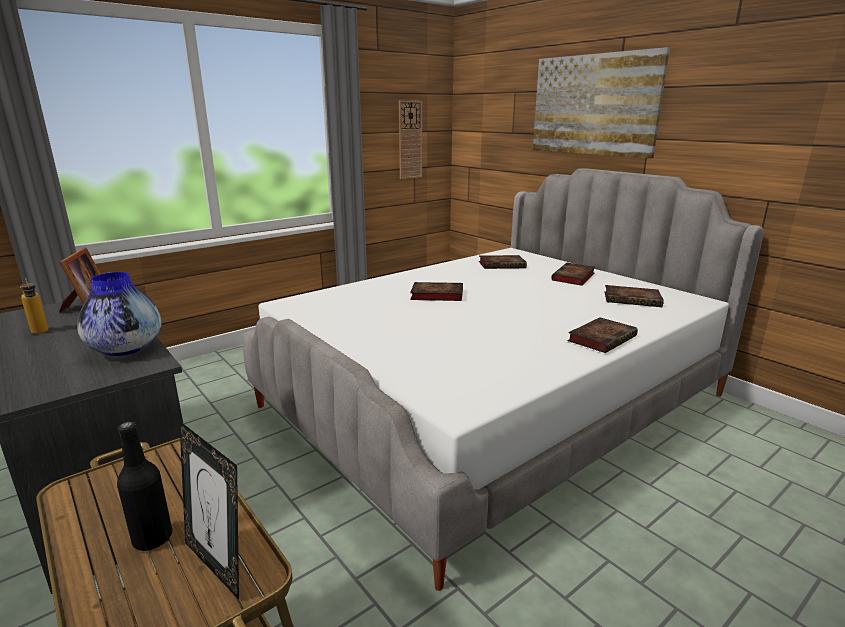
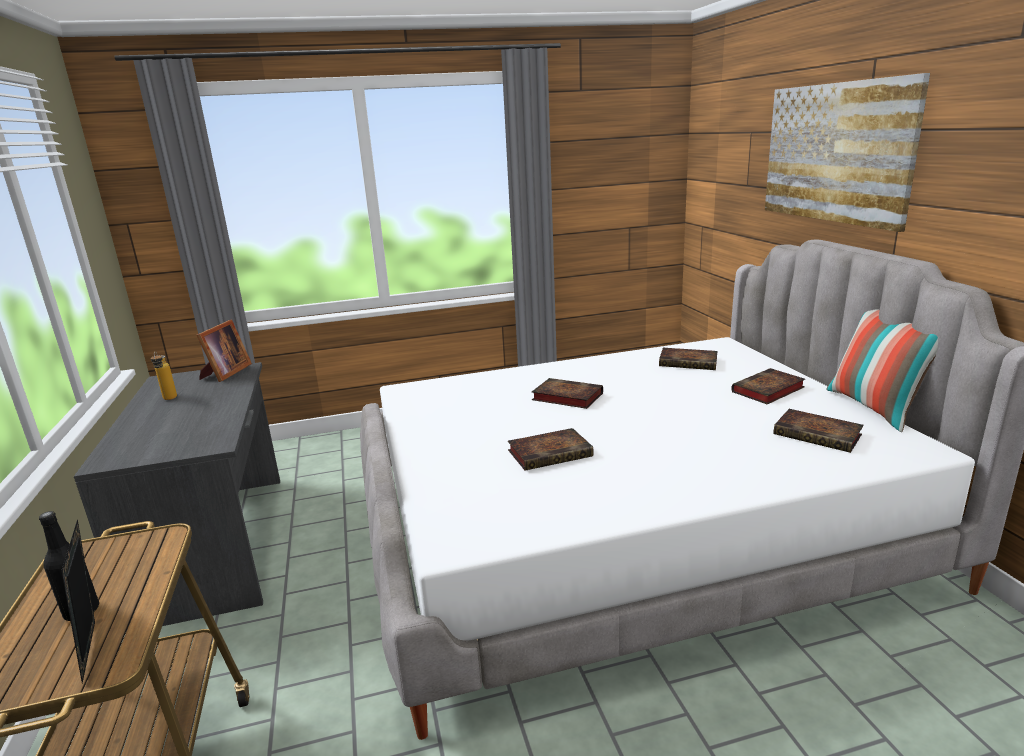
camera: 25 degrees right, 0 degrees up
vase [77,272,162,356] -> none
wall clock [399,101,422,179] -> none
book [567,317,638,353] -> book moved to [508,428,594,471]
none -> pillow [826,309,938,432]

